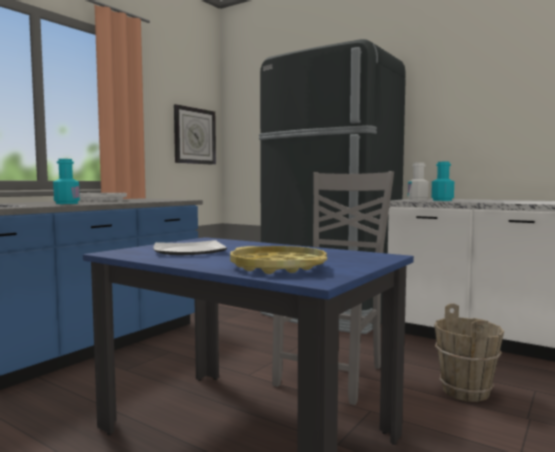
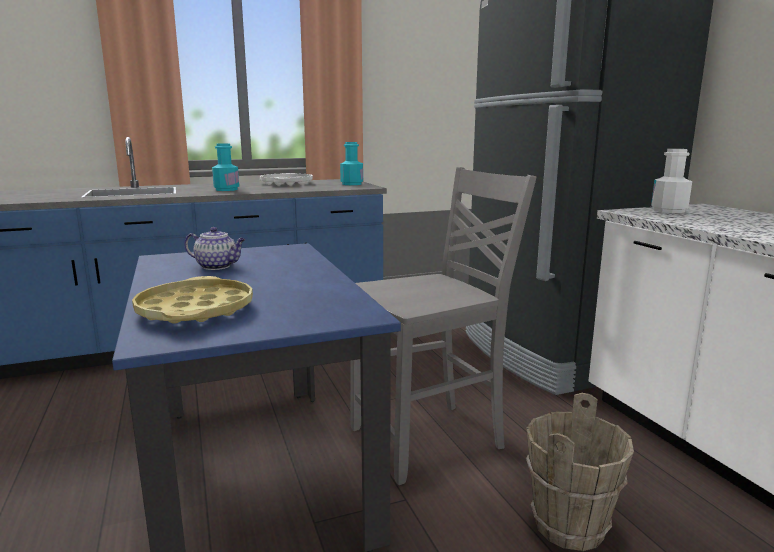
camera: 35 degrees right, 10 degrees up
plate [153,240,227,255] -> teapot [184,227,246,270]
wall clock [174,104,216,165] -> none
turquoise bottle [431,162,454,201] -> turquoise bottle moved to [340,142,363,185]

